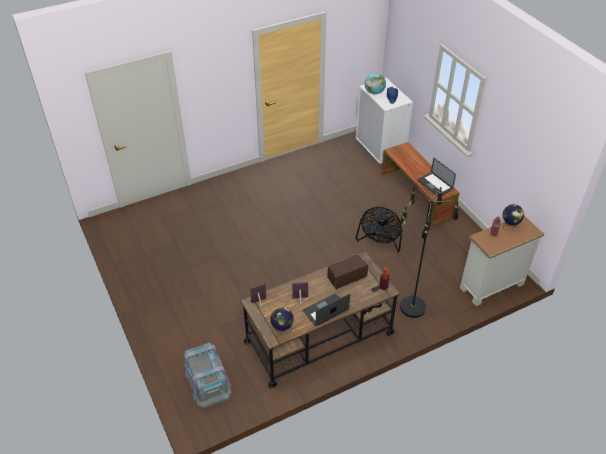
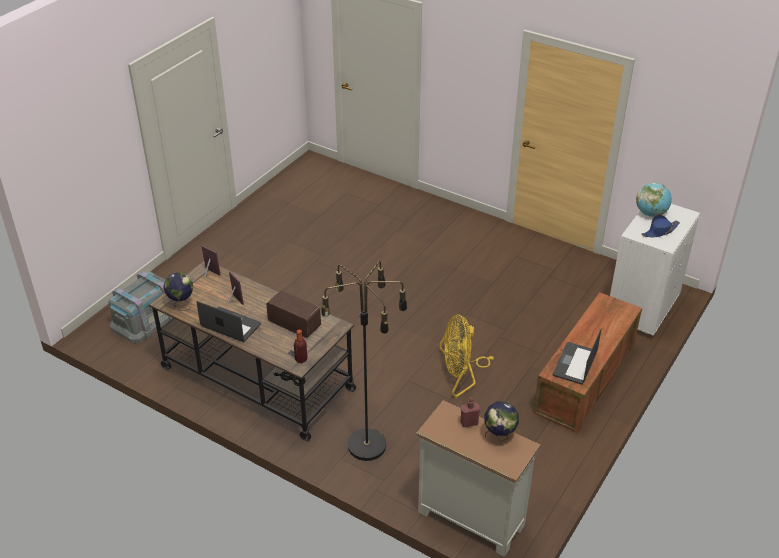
camera: 60 degrees right, 5 degrees down
black fan [356,207,403,253] -> yellow fan [439,314,495,399]

